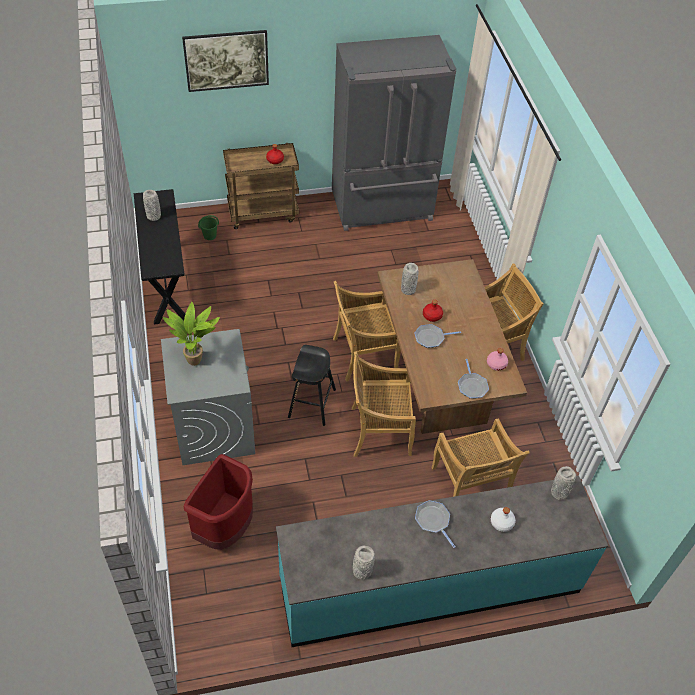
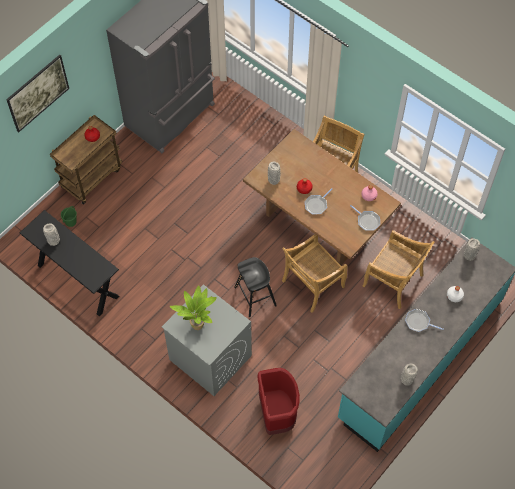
camera: 35 degrees left, 10 degrees up
beige chair [333,281,401,381] -> none

